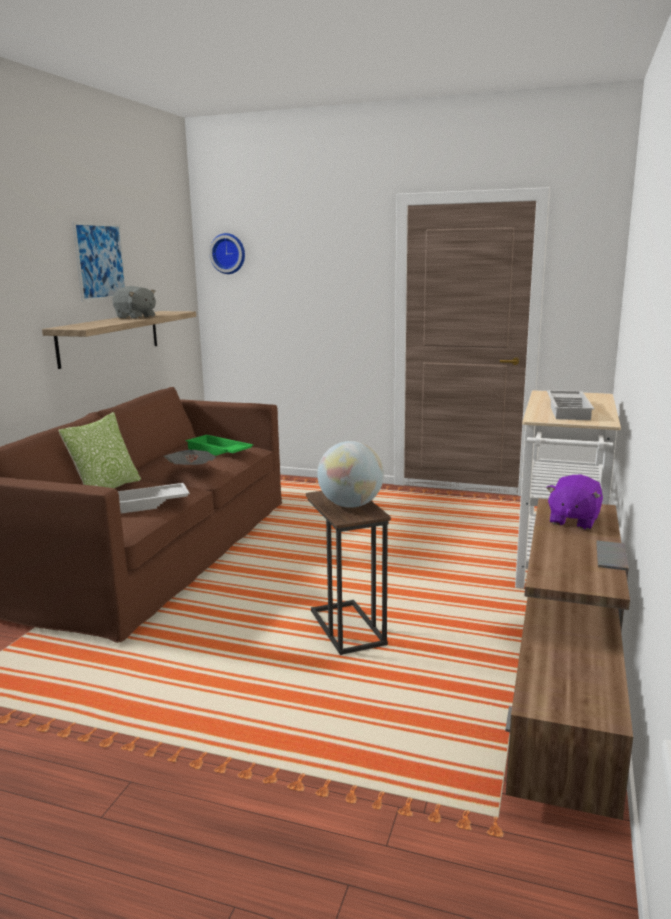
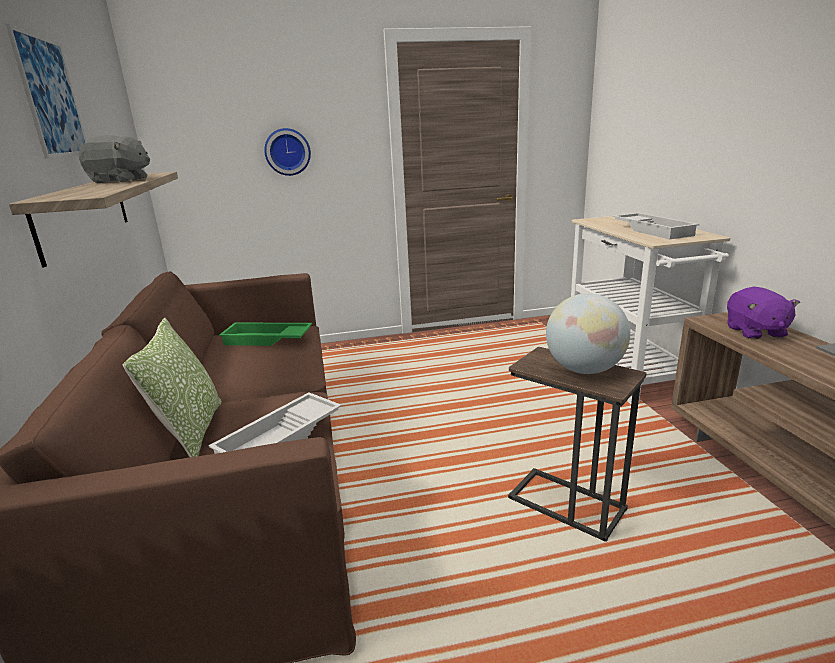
camera: 30 degrees left, 5 degrees up
newspaper [163,450,217,465] -> none
wall clock [209,233,245,274] -> wall clock moved to [264,128,311,176]

